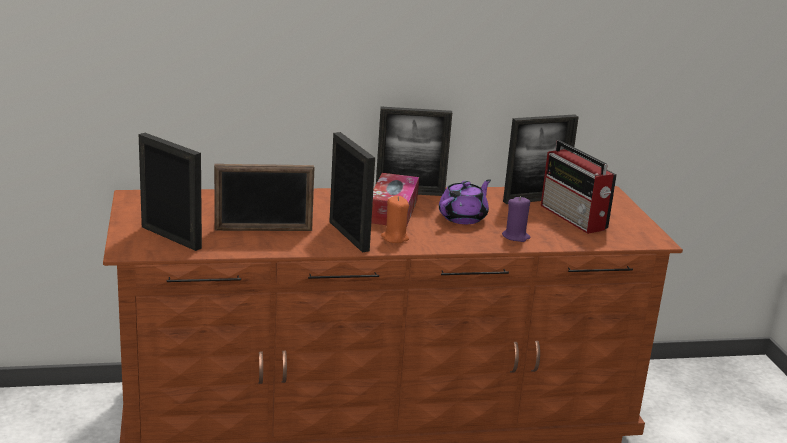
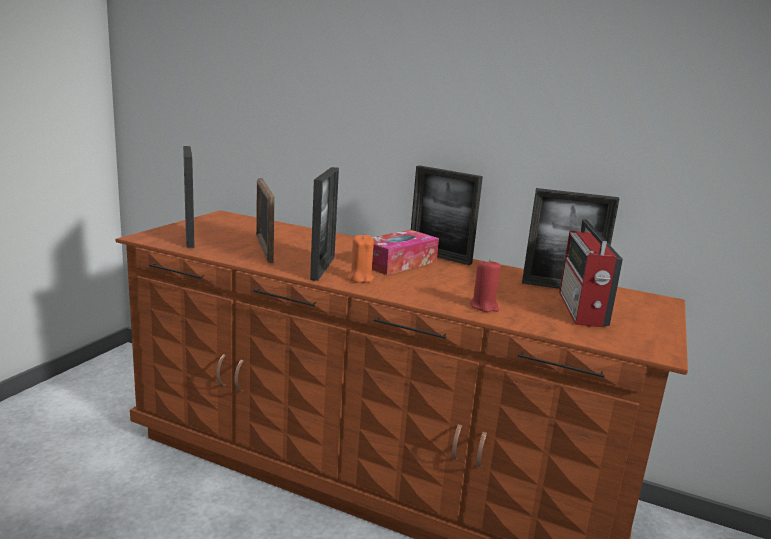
camera: 35 degrees right, 5 degrees down
picture frame [214,164,315,231] -> picture frame turned 45 degrees clockwise [256,178,275,263]
purple teapot [439,179,491,224] -> none
purple candle [502,196,531,242] -> red candle [470,259,501,312]

